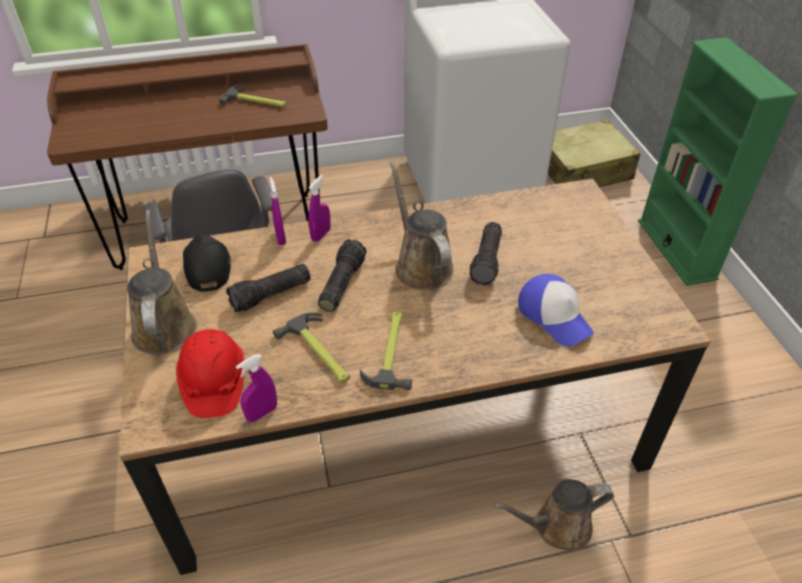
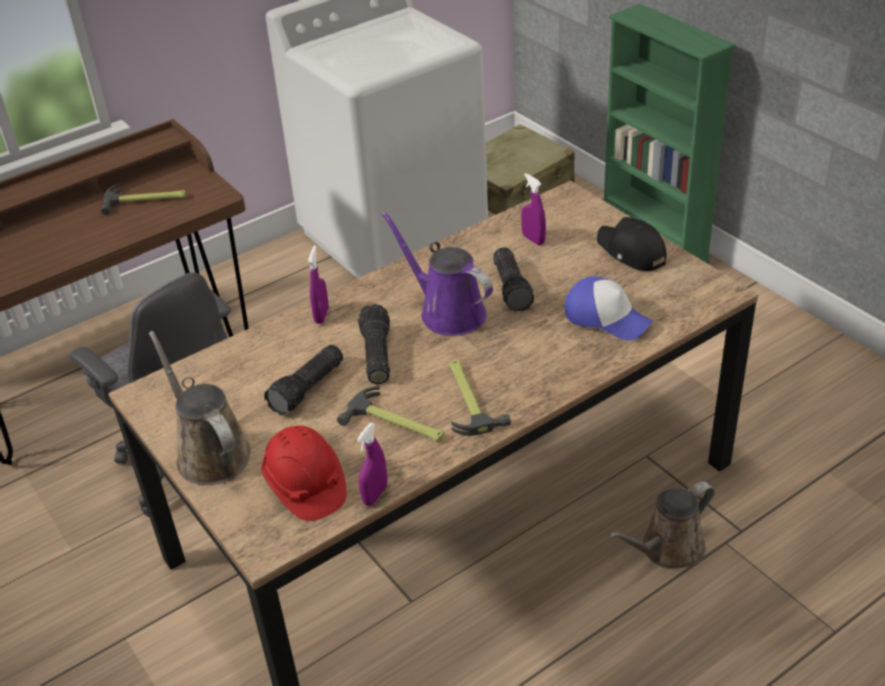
camera: 20 degrees left, 5 degrees down
black cap [183,234,231,292] -> black cap moved to [597,217,667,271]
purple spray bottle [270,177,286,245] -> purple spray bottle moved to [521,173,546,245]
brown watering can [390,162,454,290] -> purple watering can [381,211,493,336]

